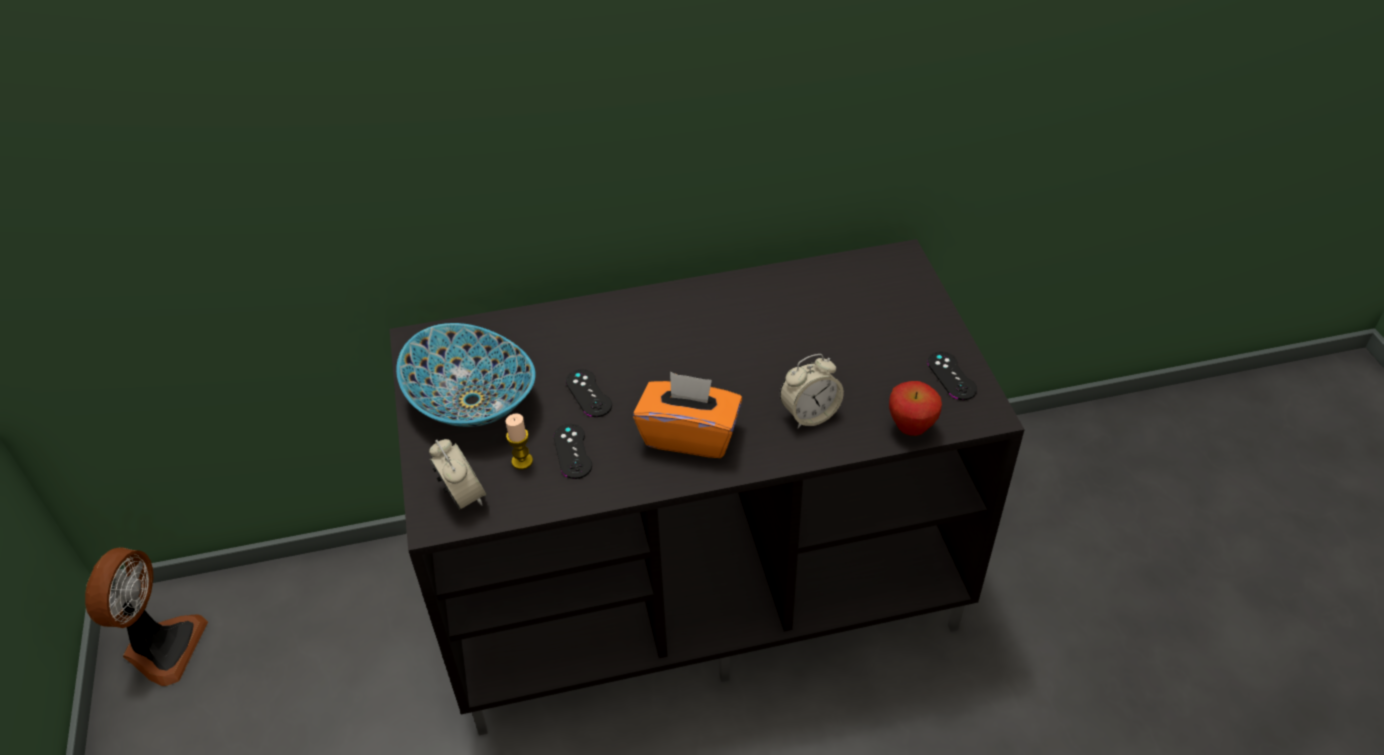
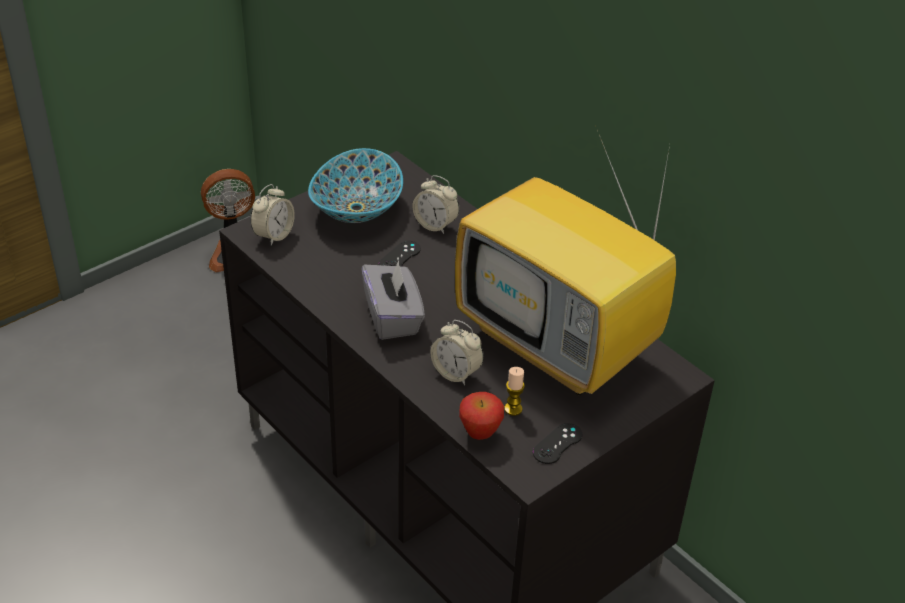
camera: 60 degrees right, 5 degrees down
candle [505,414,533,470] -> candle moved to [504,367,525,416]
black game controller [554,424,592,479] -> none
orange tissue box [633,372,742,458] -> grey tissue box [361,260,425,340]
none -> alarm clock [413,175,459,234]
none -> television [455,130,676,395]

